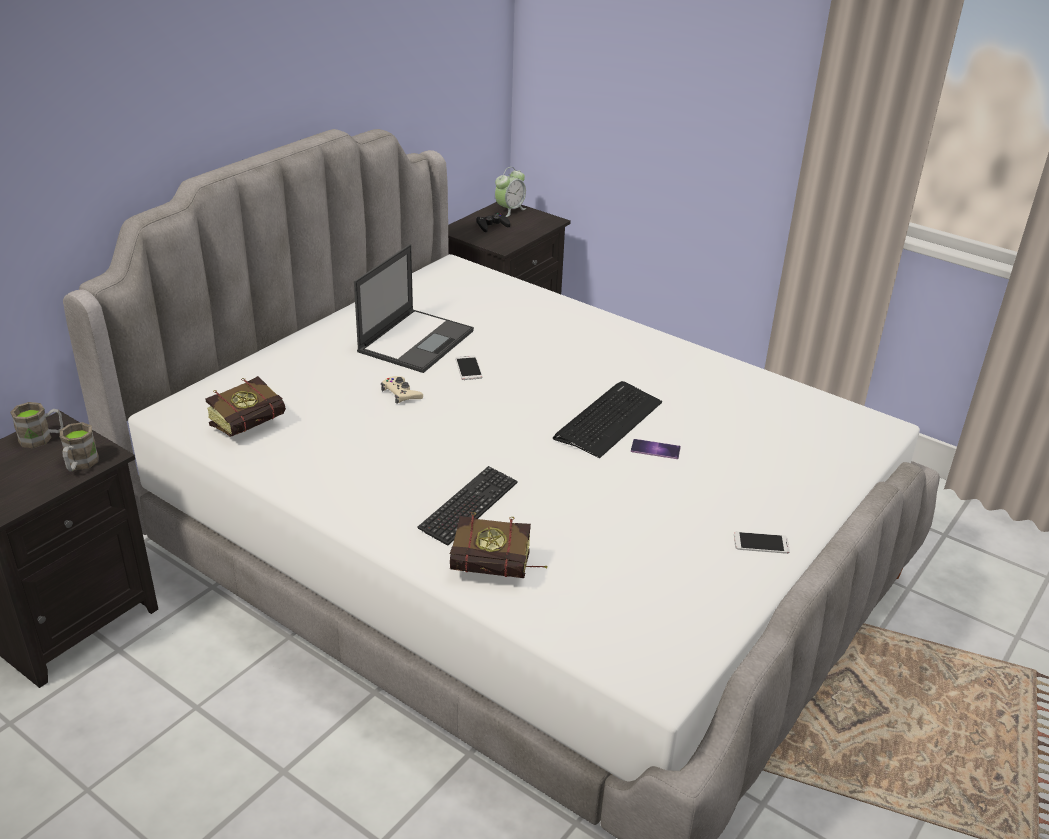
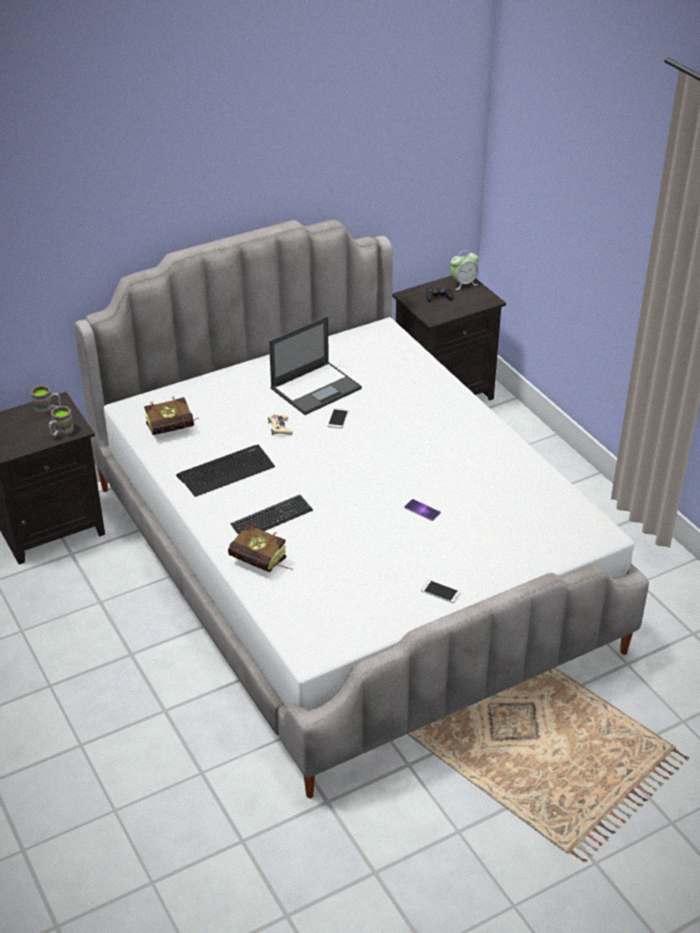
camera: 25 degrees right, 5 degrees up
keyboard [553,381,662,458] -> keyboard moved to [176,445,275,497]

